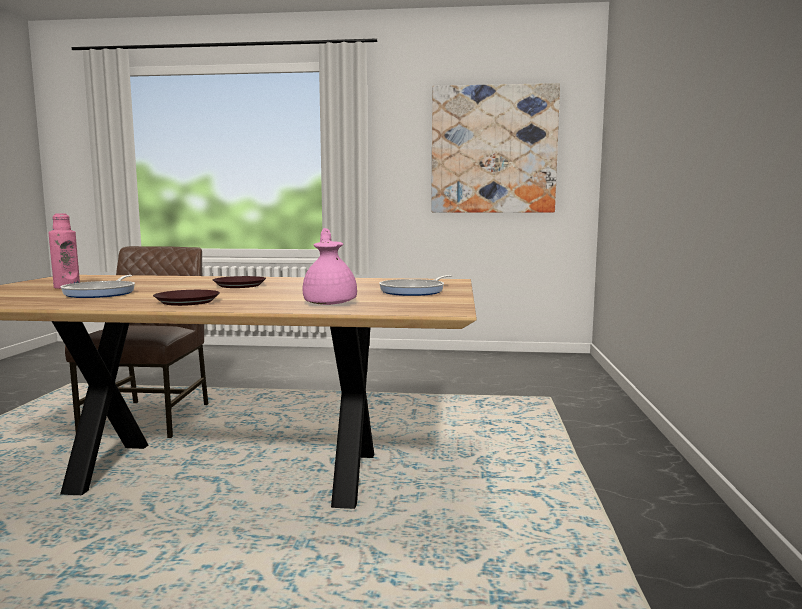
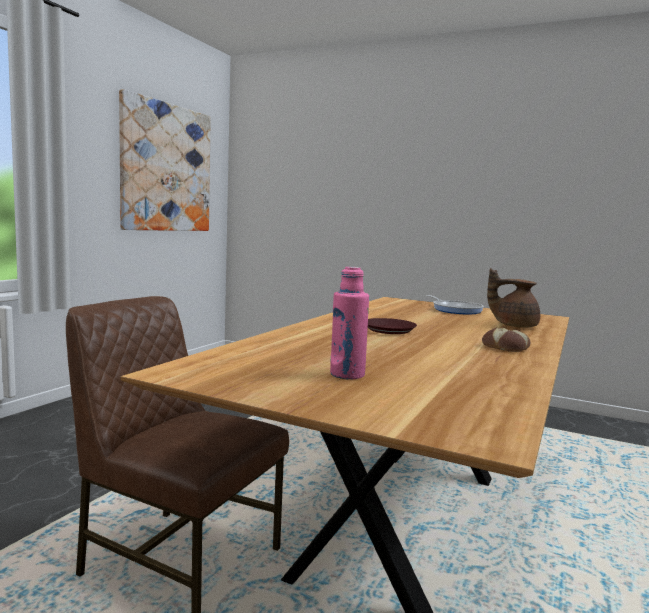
camera: 70 degrees left, 0 degrees up
frying pan [61,275,135,298] -> none
brown plate [153,290,220,306] -> bread [482,327,530,352]
pink teapot [302,228,357,305] -> brown teapot [487,268,540,328]

